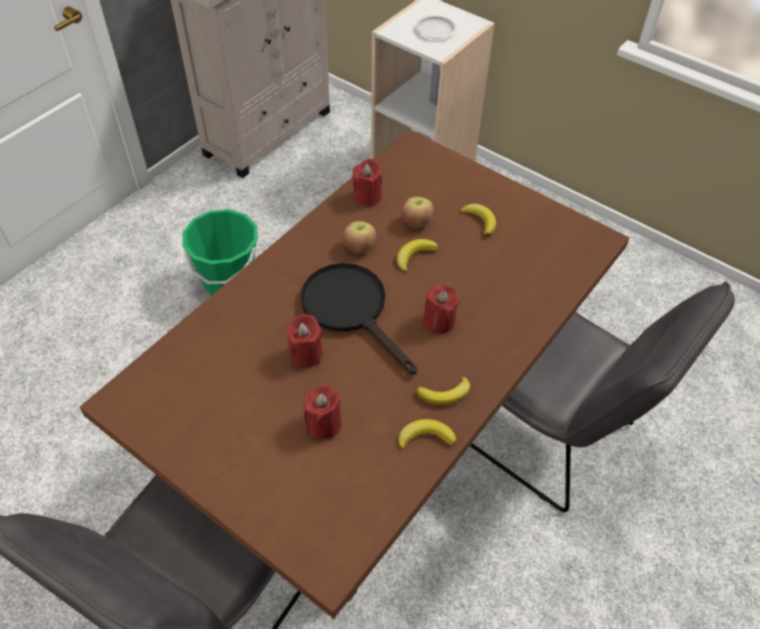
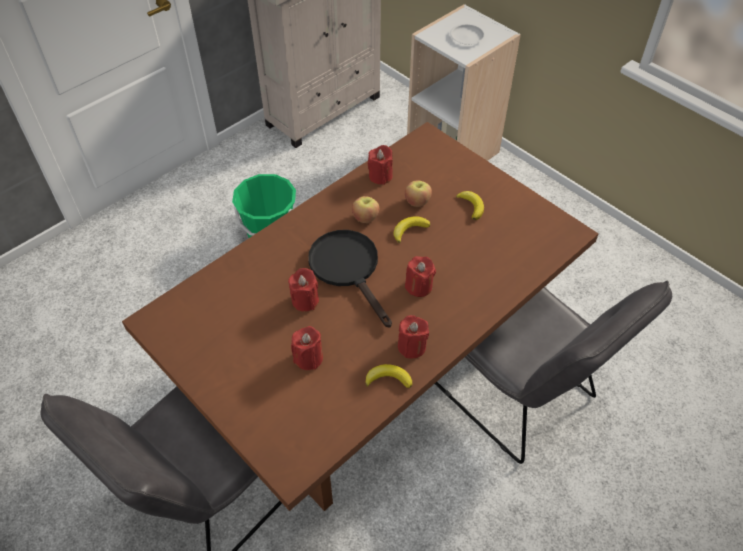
camera: 10 degrees right, 0 degrees up
banana [417,377,470,405] -> red candle [398,315,429,359]

